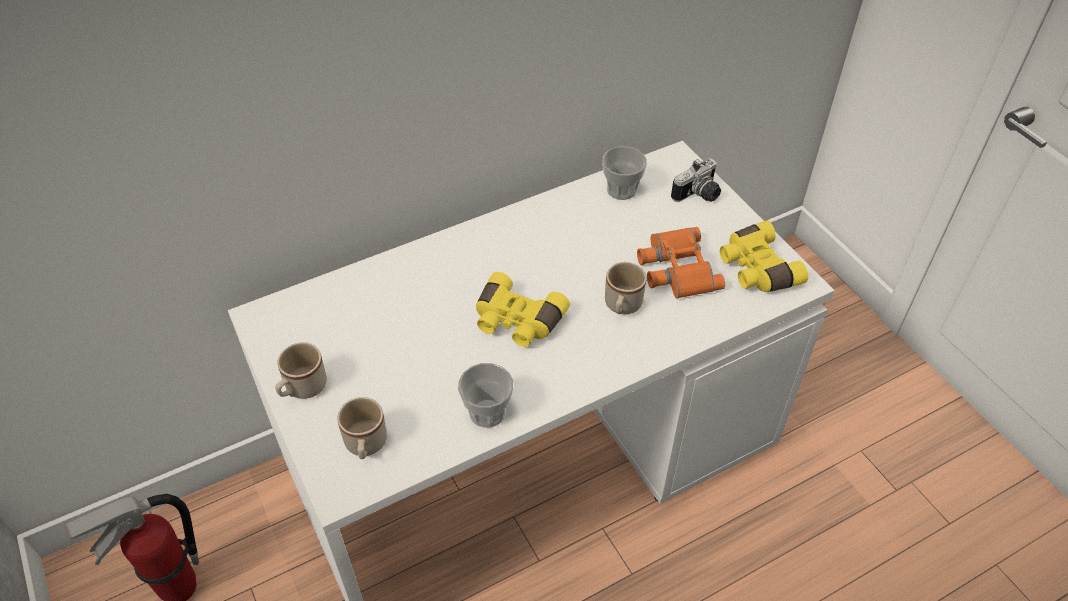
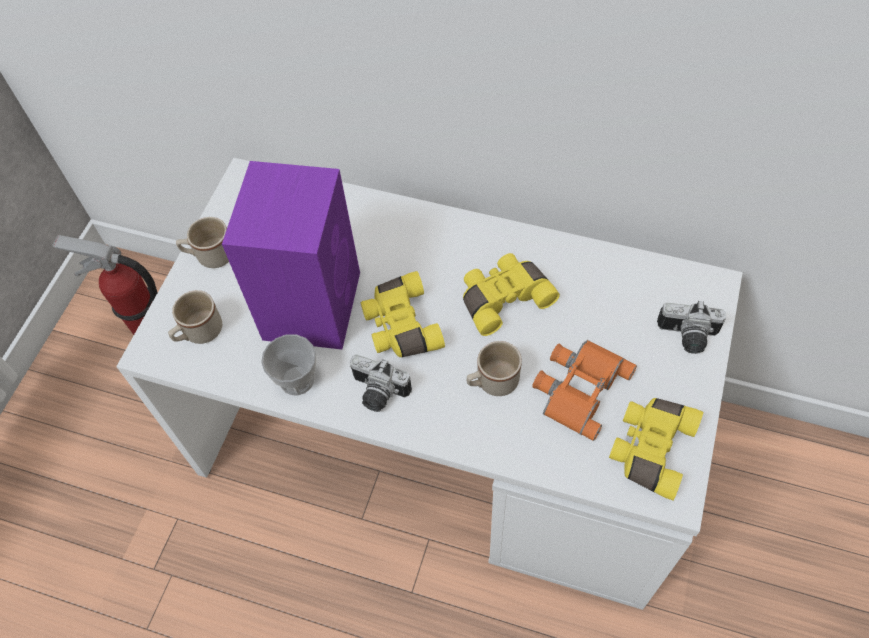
camera: 50 degrees right, 10 degrees up
cup [602,146,647,200] -> none
none -> purple speaker [222,161,360,350]
none -> camera [350,354,412,412]
none -> yellow binoculars [463,253,560,336]

